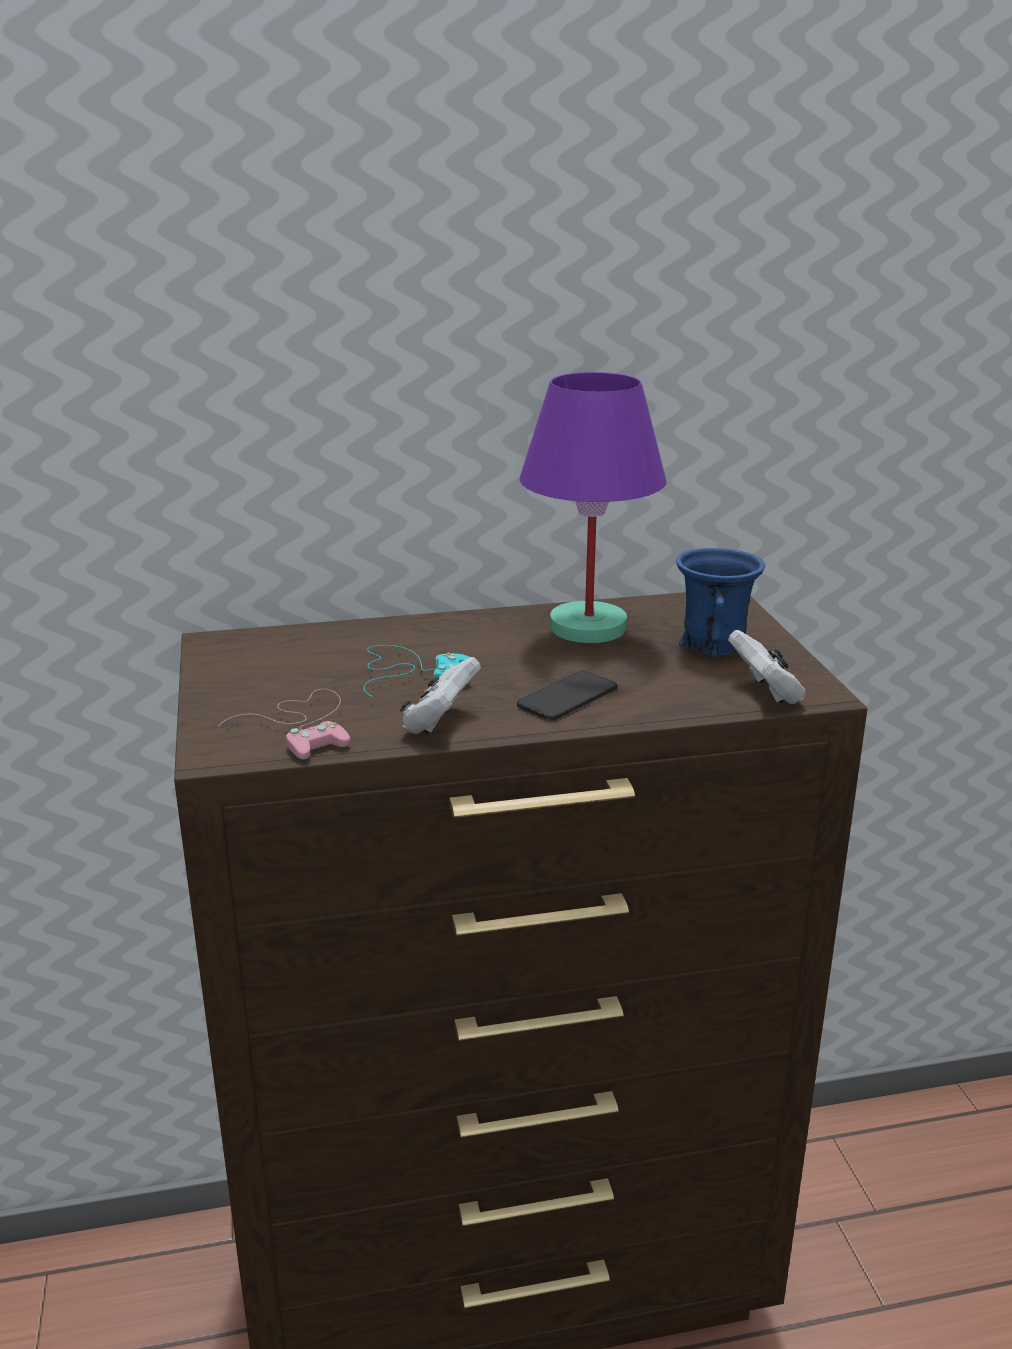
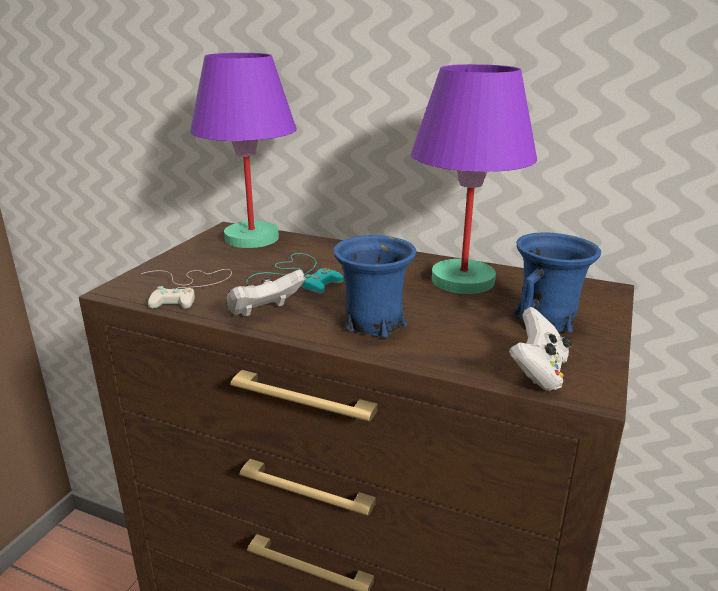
camera: 35 degrees right, 0 degrees up
pink game controller [218,689,351,760] -> white game controller [141,269,232,309]
phone [517,671,617,720] -> blue mug [333,235,416,338]
none -> purple table lamp [190,53,297,248]

